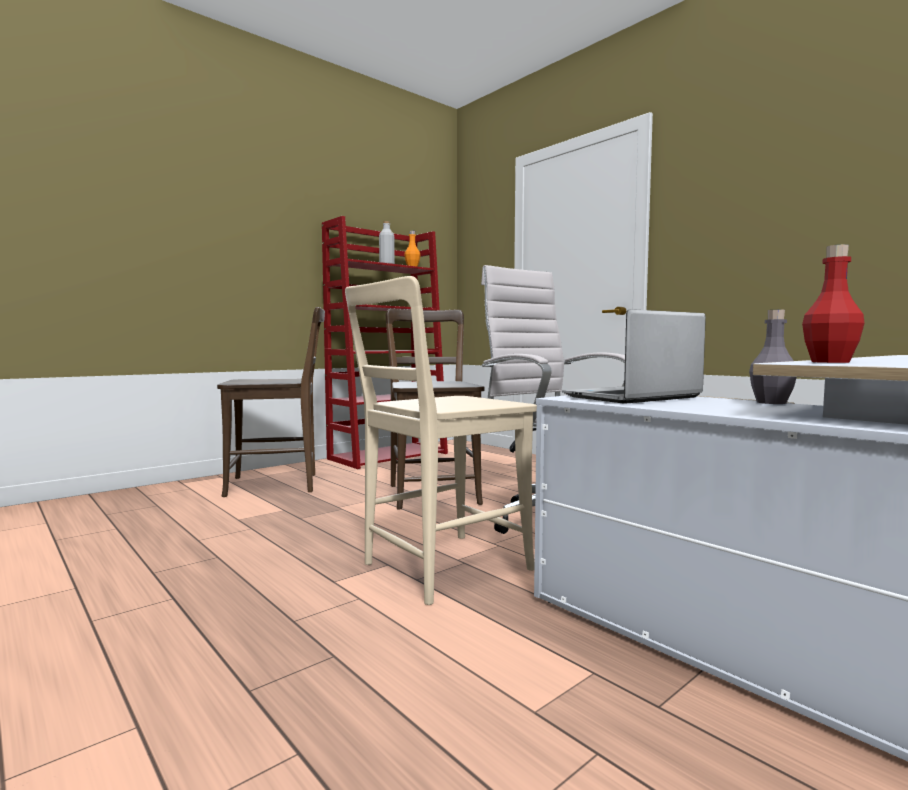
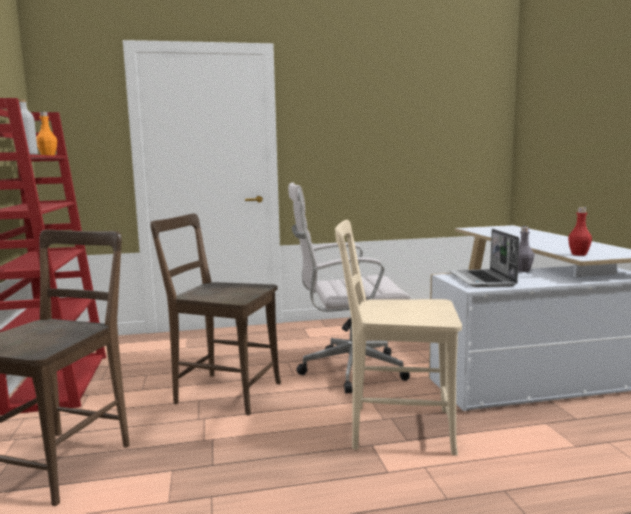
camera: 60 degrees left, 5 degrees up
beige chair [345,276,537,605] -> beige chair turned 105 degrees clockwise [335,220,462,456]

